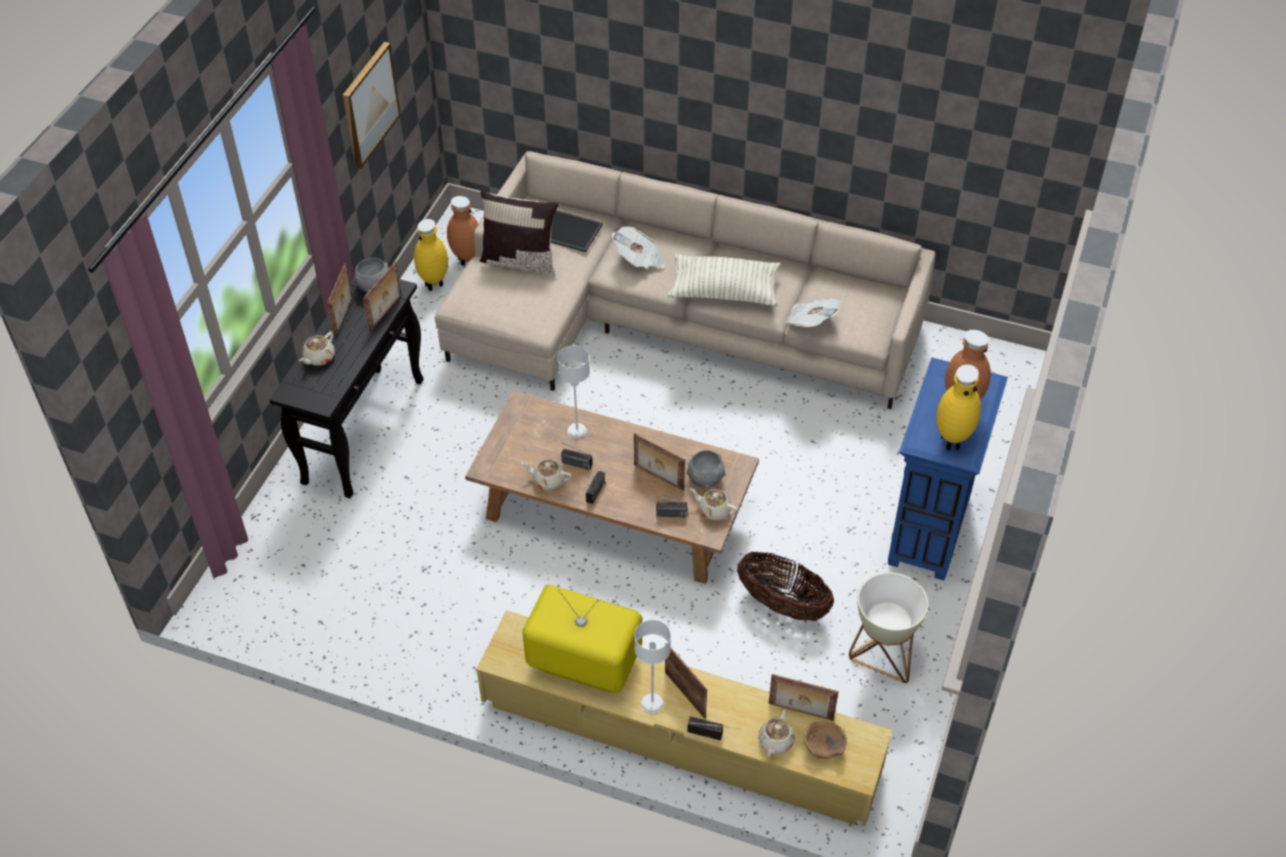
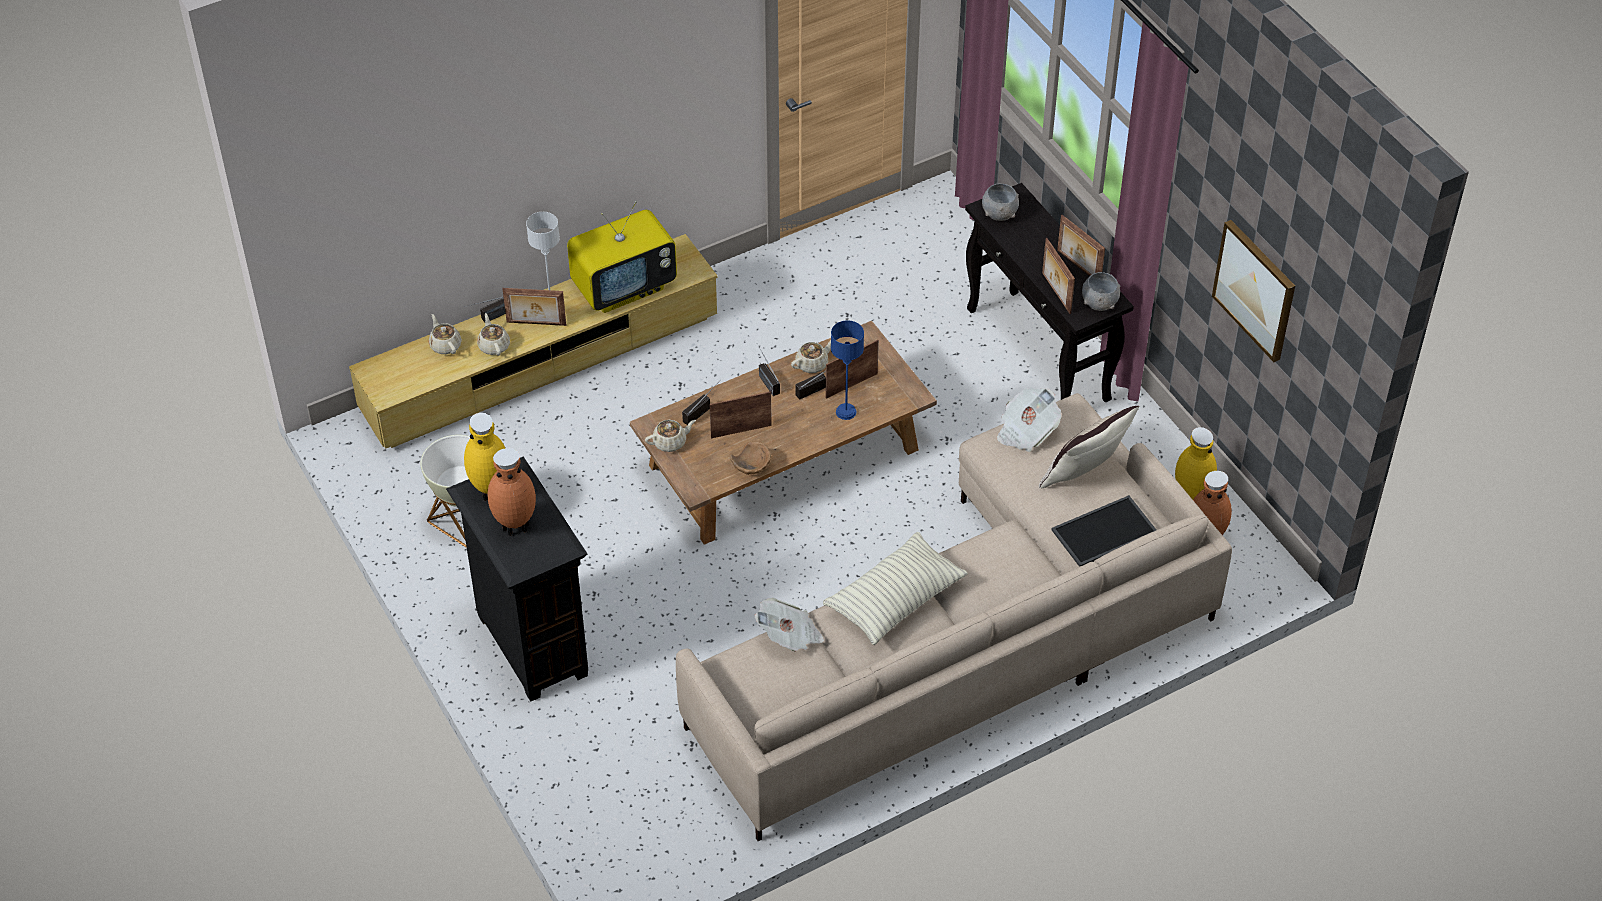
camera: 130 degrees right, 0 degrees up
beige teapot [299,331,335,366] -> beige teapot moved to [477,313,510,356]
grey table lamp [558,345,590,439] -> blue table lamp [831,320,864,420]
newspaper [612,227,665,269] -> newspaper moved to [997,387,1061,452]
grey bowl [686,450,726,489] -> grey bowl moved to [982,183,1019,221]
basket [737,552,834,621] -> none
picture frame [768,674,839,721] -> picture frame moved to [826,340,879,399]
brown bowl [804,721,847,759] -> brown bowl moved to [730,442,771,475]
blue cabinet [888,357,1008,581] -> black cabinet [446,456,588,702]

